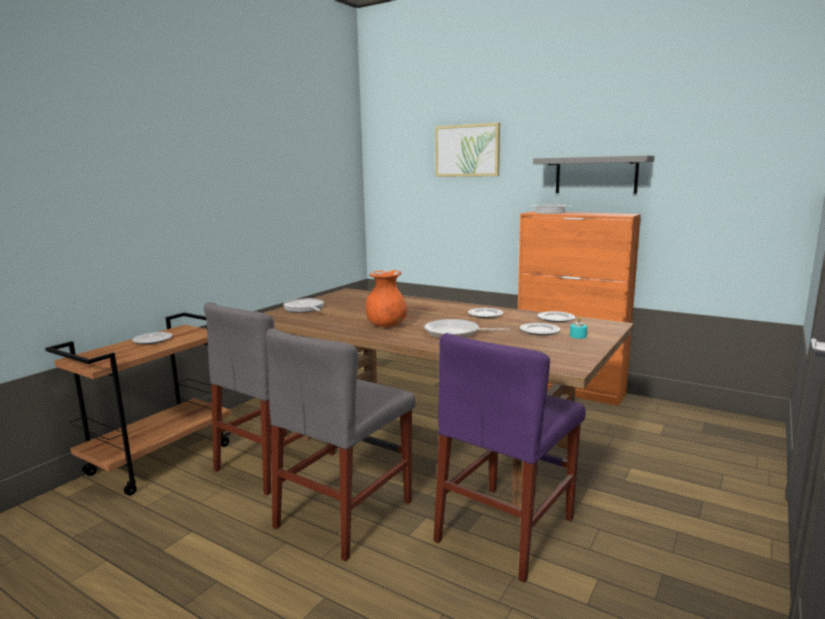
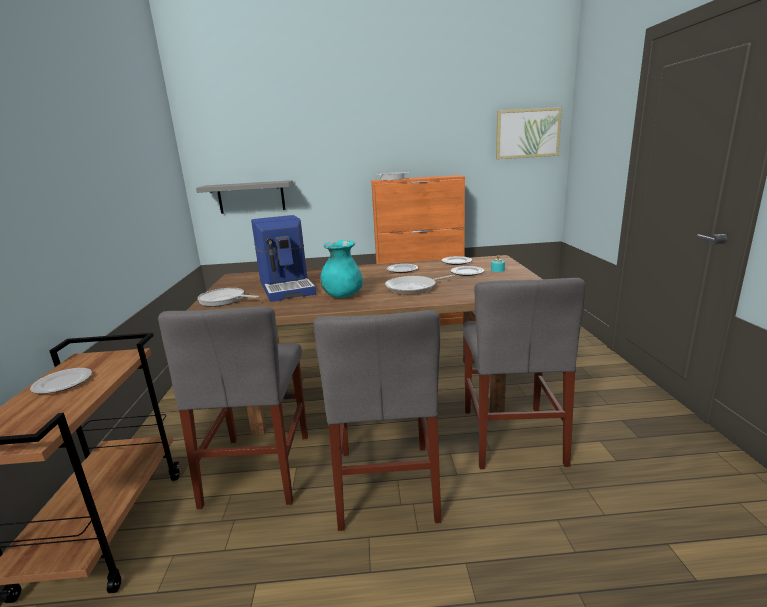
camera: 35 degrees left, 5 degrees up
orange vase [365,270,408,327] -> turquoise vase [320,240,363,298]
purple chair [434,333,586,583] -> grey chair [463,278,585,469]
picture [435,123,500,177] -> picture moved to [496,107,562,159]
grey shelf [533,155,655,194] -> grey shelf moved to [196,180,293,214]
none -> coffee machine [251,215,316,302]

